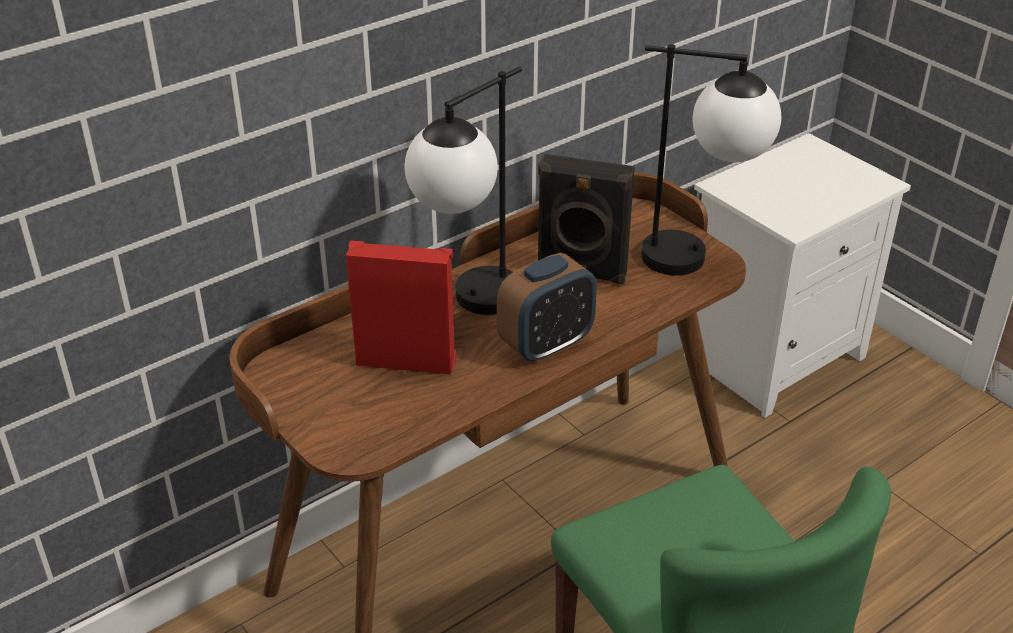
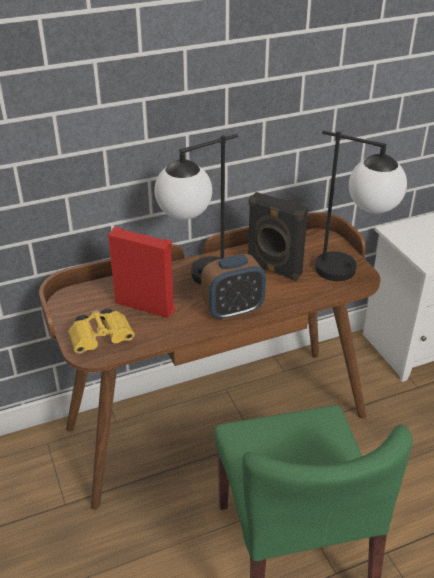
camera: 15 degrees right, 0 degrees up
none -> yellow binoculars [68,309,135,354]

